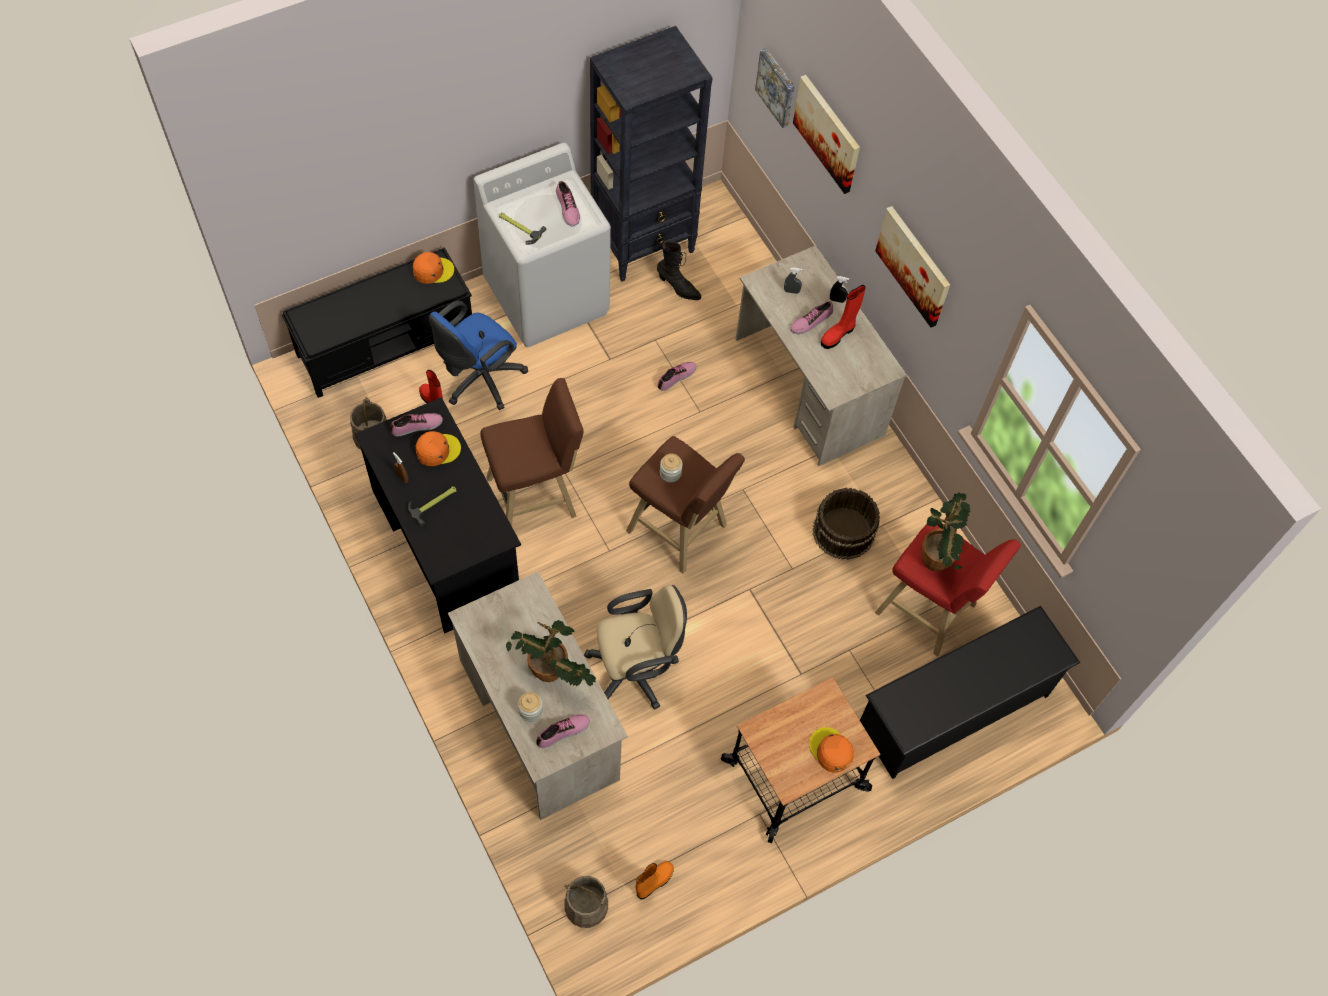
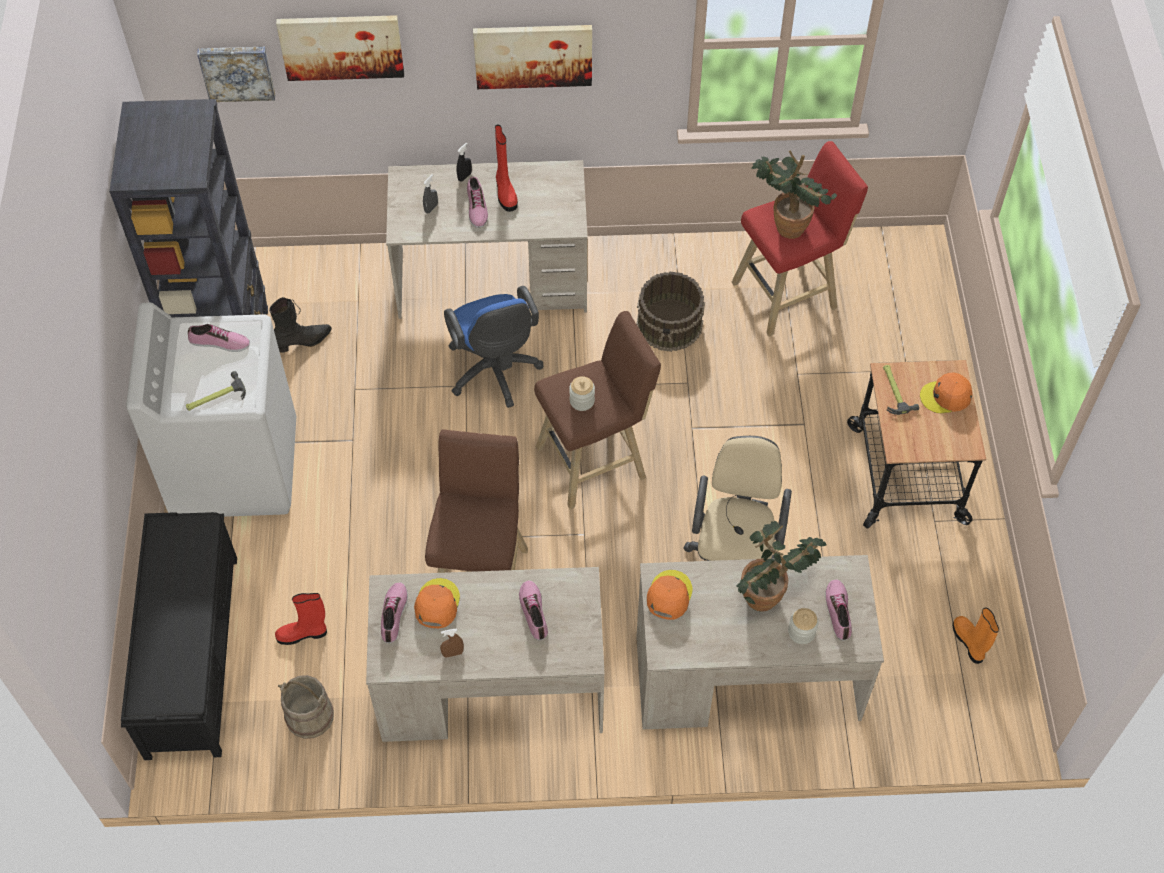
camera: 60 degrees left, 5 degrees down
black desk [355,397,521,633] -> beige desk [366,567,605,742]
hammer [408,486,456,526] -> hammer moved to [883,365,919,415]
orange cap [413,252,454,284] -> orange cap moved to [647,570,693,620]
blue office chair [429,301,528,410] -> blue office chair moved to [444,286,543,408]
beige bucket [564,876,608,928] -> none
shoe [657,362,697,391] -> shoe moved to [519,580,548,640]
black shoe rack [860,606,1080,779] -> none

